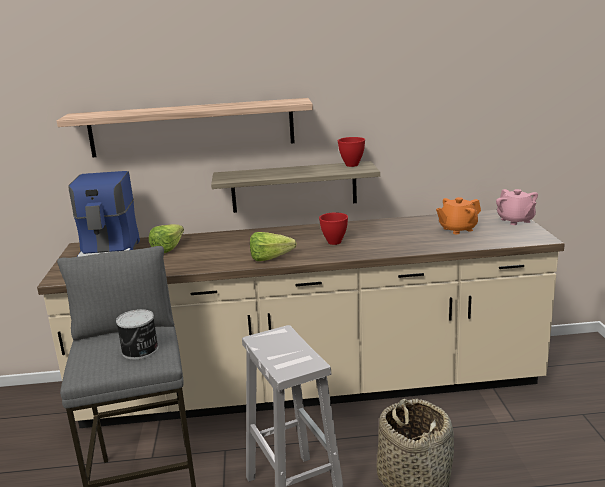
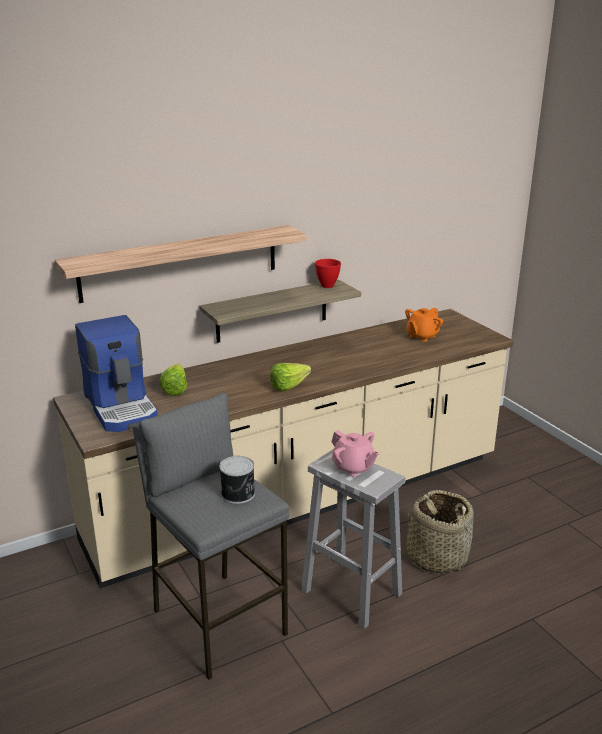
camera: 25 degrees left, 5 degrees up
red bowl [319,212,348,245] -> none
pink teapot [496,189,538,225] -> pink teapot moved to [332,430,379,477]

